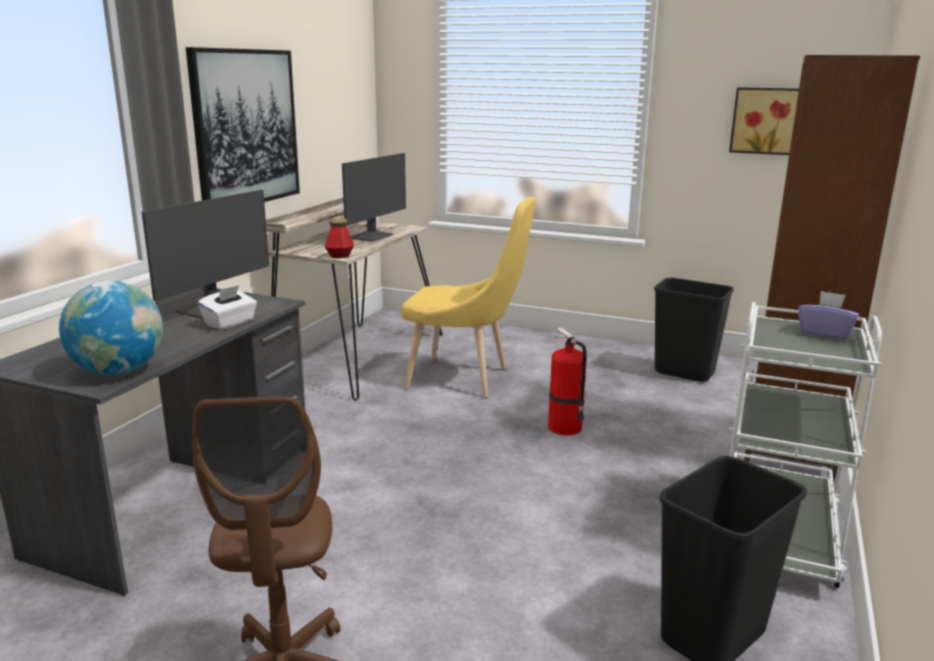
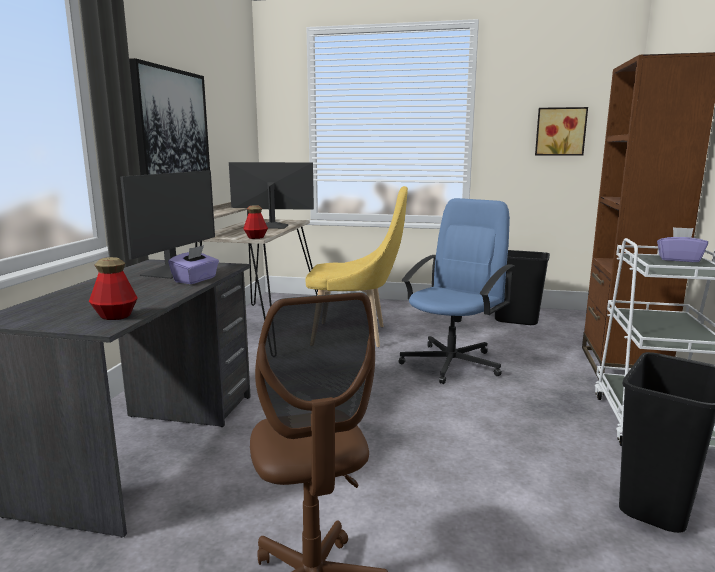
camera: 10 degrees left, 5 degrees down
globe [59,281,163,375] -> bottle [89,257,138,320]
white tissue box [198,285,257,330] -> purple tissue box [168,245,219,284]
monitor [342,153,406,242] -> monitor turned 105 degrees counterclockwise [229,162,314,229]
fire extinguisher [548,327,587,435] -> blue office chair [399,198,515,384]

